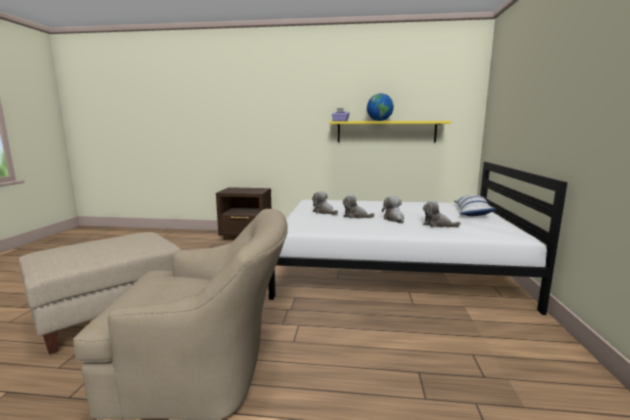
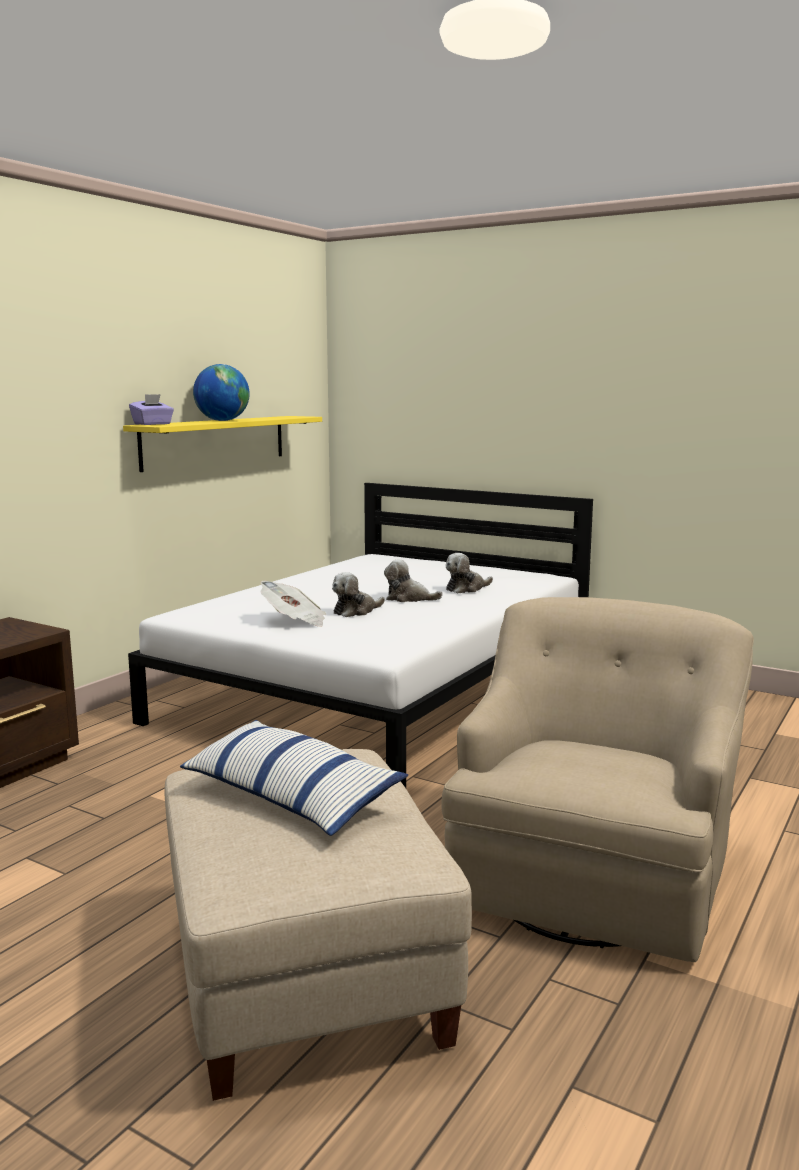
camera: 65 degrees left, 0 degrees up
plush toy [312,191,338,215] -> newspaper [260,581,326,627]
pillow [454,195,497,216] -> pillow moved to [180,720,408,836]

